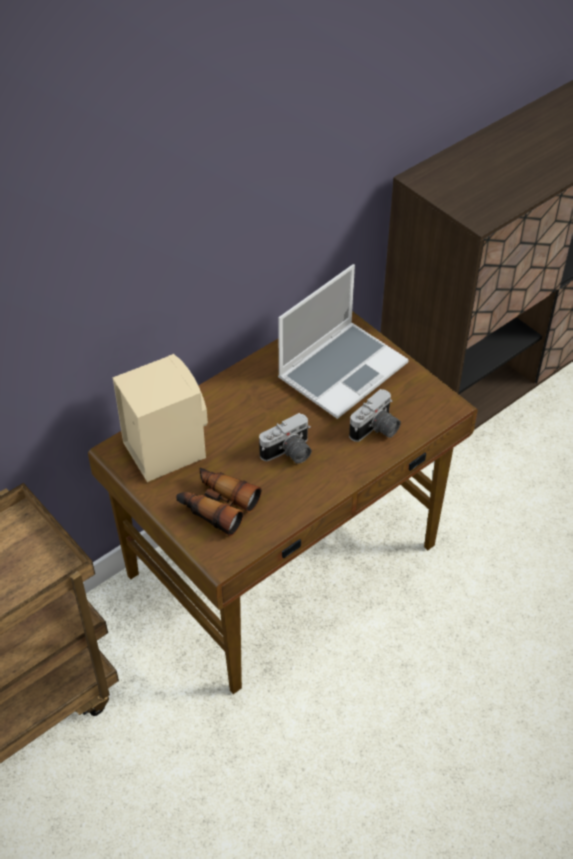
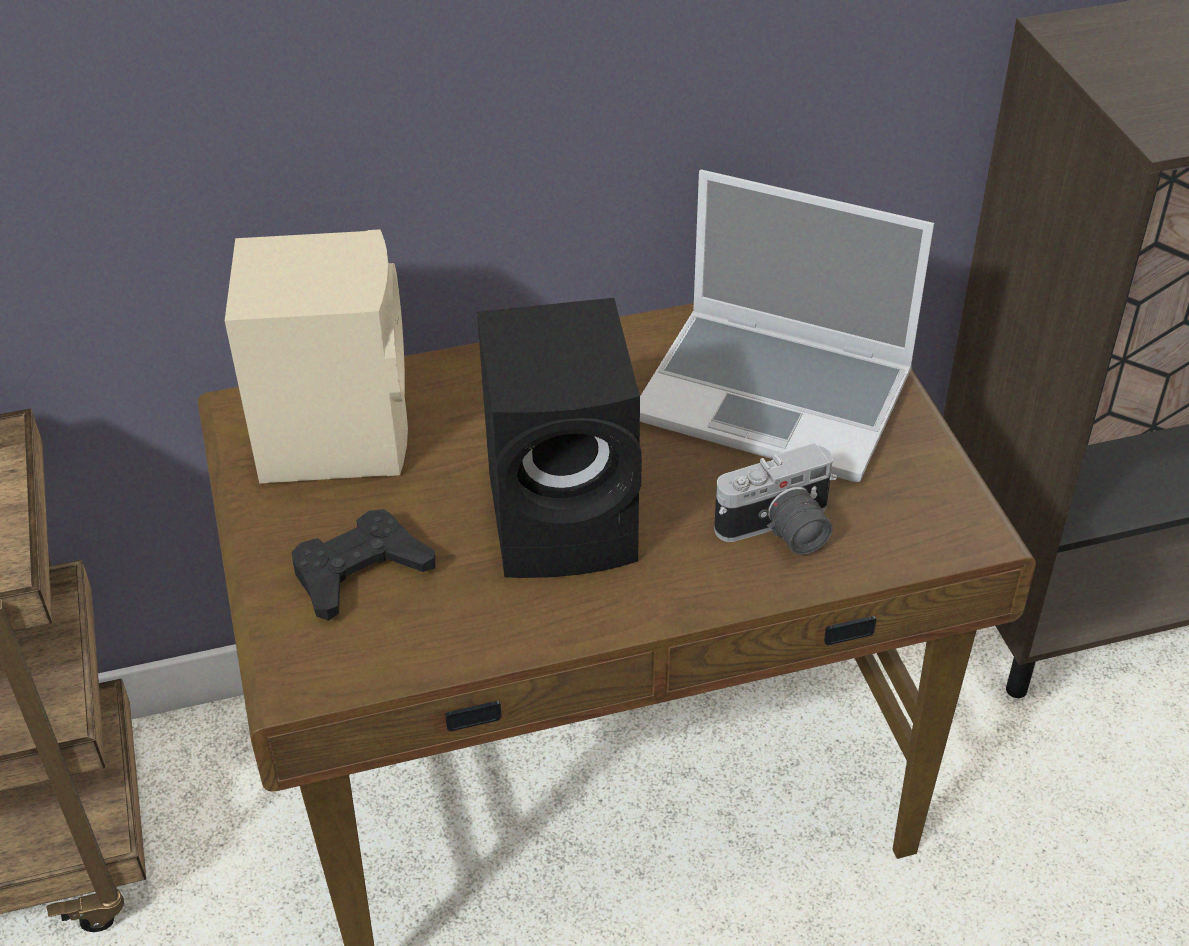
camera: 25 degrees right, 5 degrees down
binoculars [176,468,262,536] -> black game controller [292,509,436,621]
camera [259,413,312,464] -> black speaker [477,298,642,578]
laptop [278,264,409,419] -> laptop turned 45 degrees clockwise [640,170,934,482]

